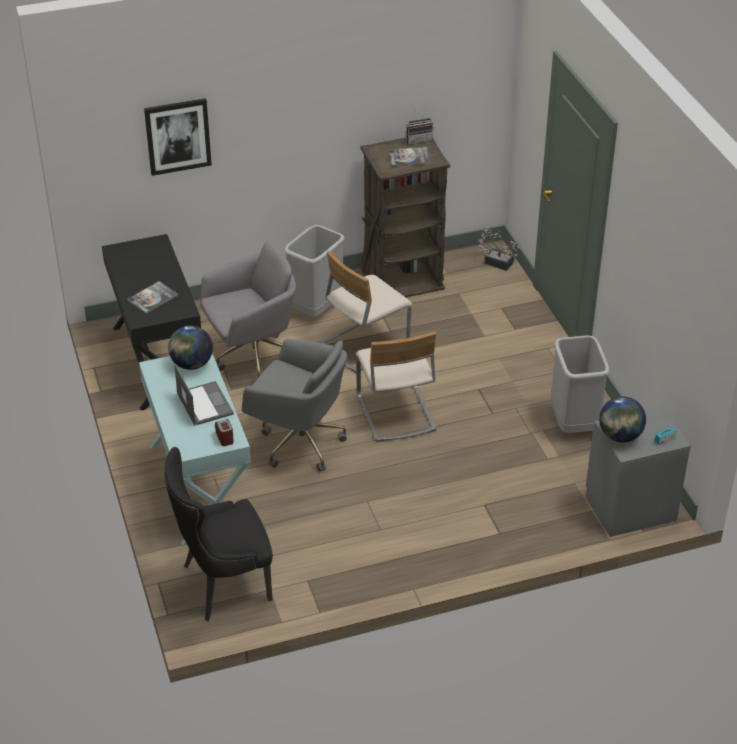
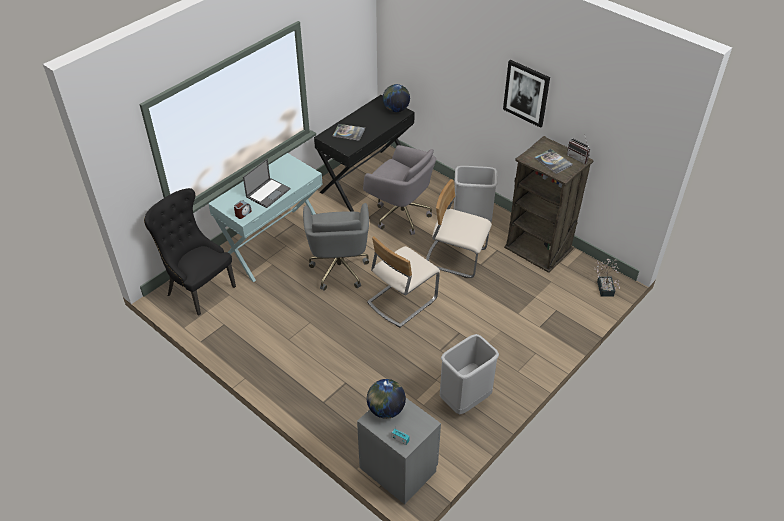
camera: 60 degrees right, 5 degrees up
picture [144,98,212,176] -> picture moved to [503,60,550,128]
globe [168,326,213,370] -> globe moved to [383,84,410,112]

